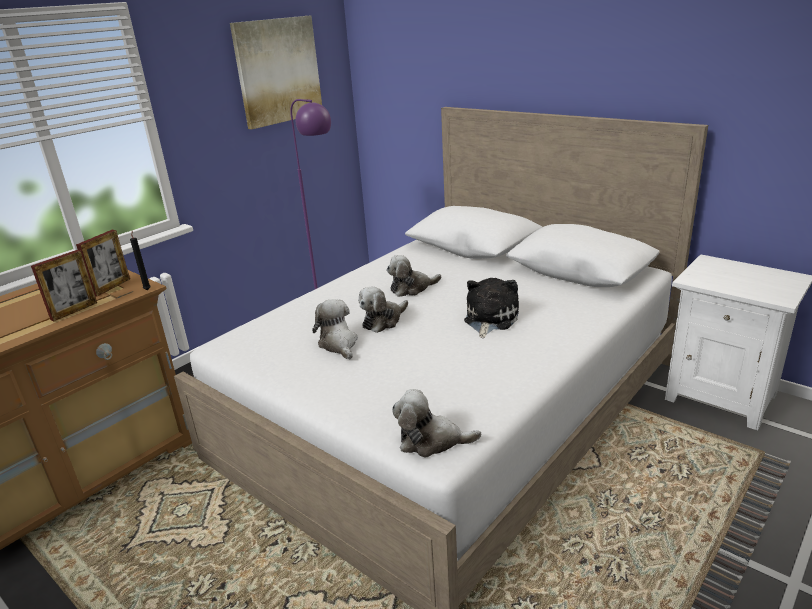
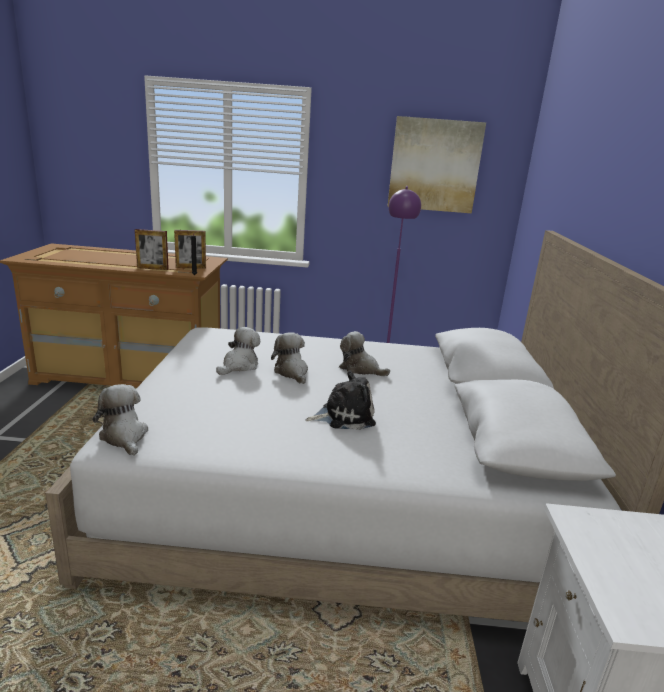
camera: 50 degrees right, 5 degrees down
plush toy [358,287,408,333] -> plush toy turned 60 degrees clockwise [271,332,308,384]

